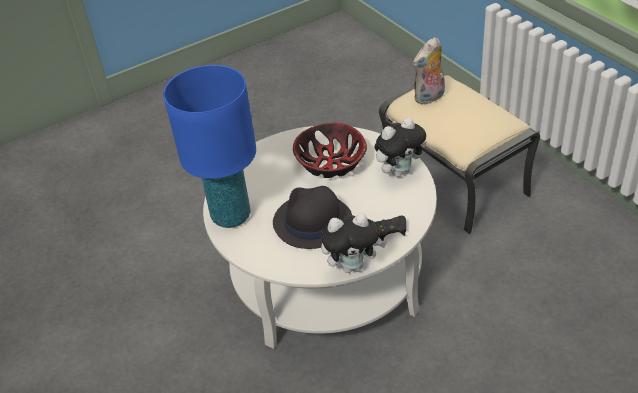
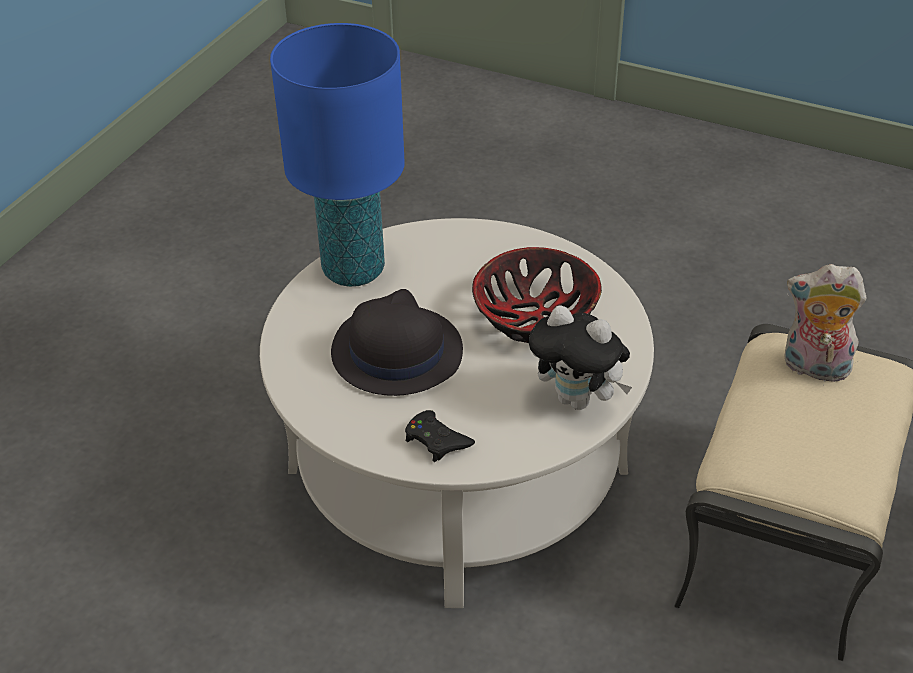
camera: 55 degrees right, 0 degrees up
plush toy [321,213,387,273] -> none

